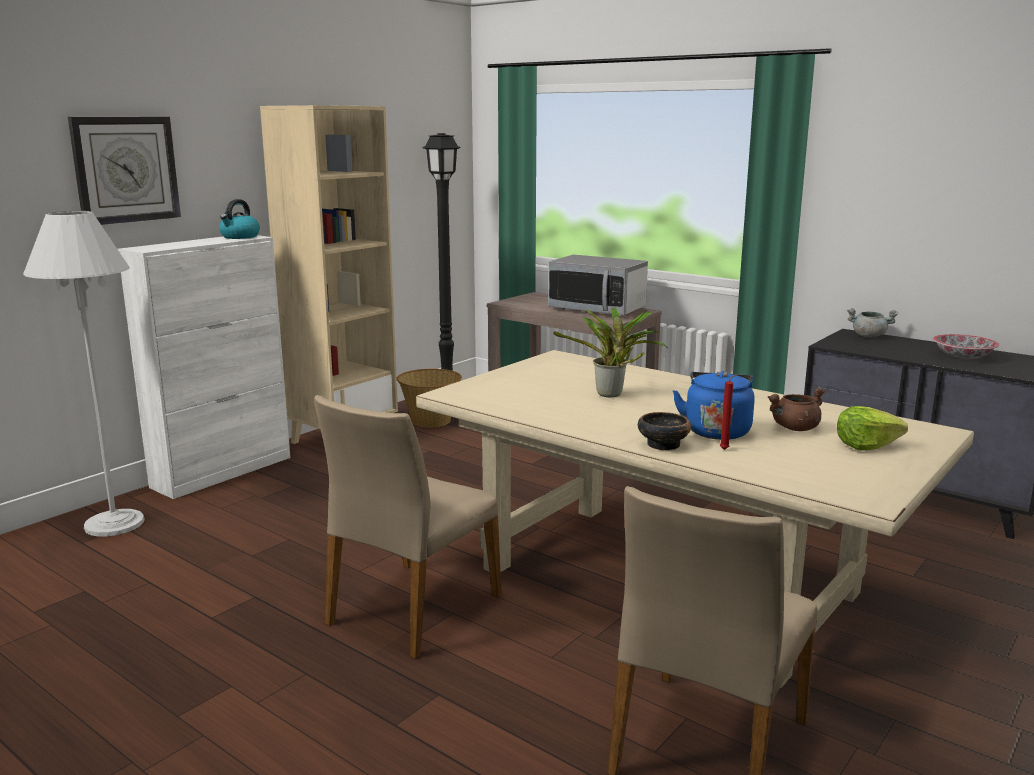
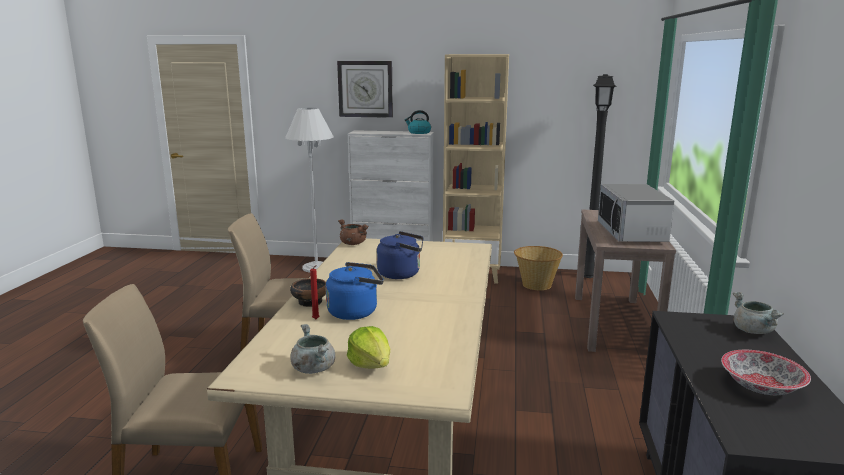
camera: 60 degrees right, 0 degrees up
potted plant [553,308,668,398] -> blue kettle [377,231,424,279]
brown cooking pot [768,388,826,431] -> brown cooking pot moved to [338,219,369,245]
none -> grey cooking pot [290,324,335,374]

